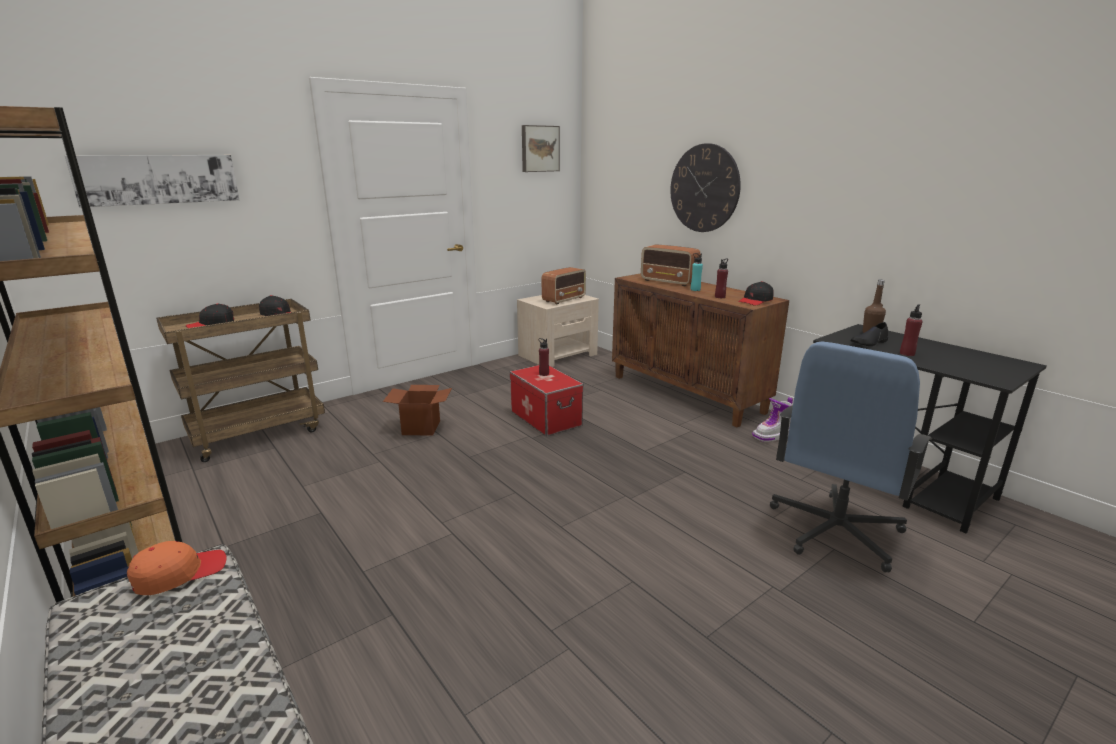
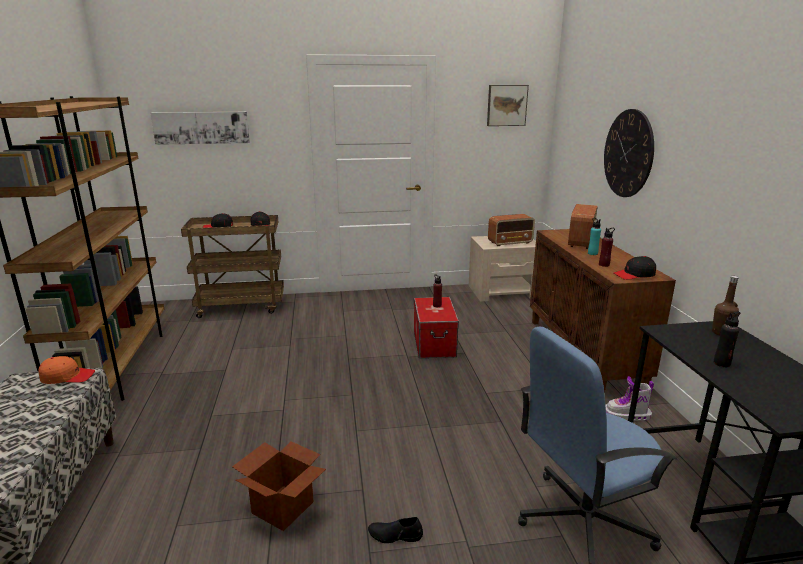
camera: 30 degrees right, 0 degrees up
cardboard box [383,385,452,436] -> cardboard box moved to [232,441,326,531]
radio [641,245,701,286] -> radio turned 135 degrees counterclockwise [568,204,598,249]
black shoe [850,322,889,346] -> black shoe moved to [368,517,423,543]
red bottle [900,304,923,356] -> black bottle [714,311,740,367]

